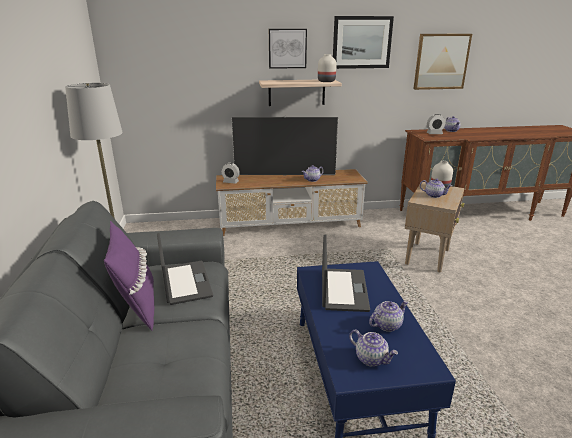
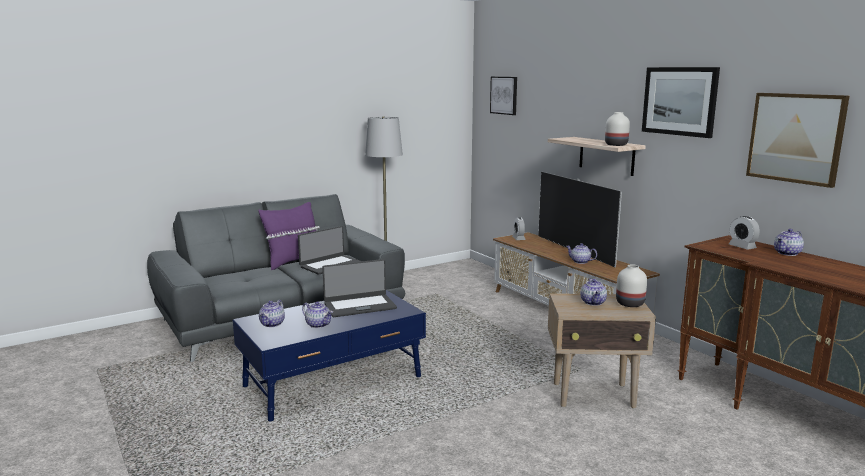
camera: 65 degrees right, 10 degrees down
picture [269,29,307,69] -> picture moved to [490,77,517,115]

